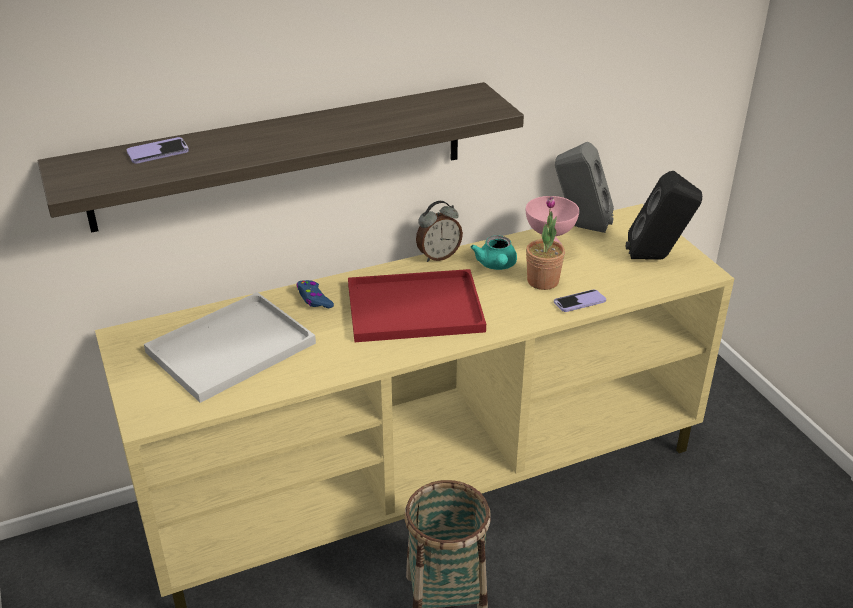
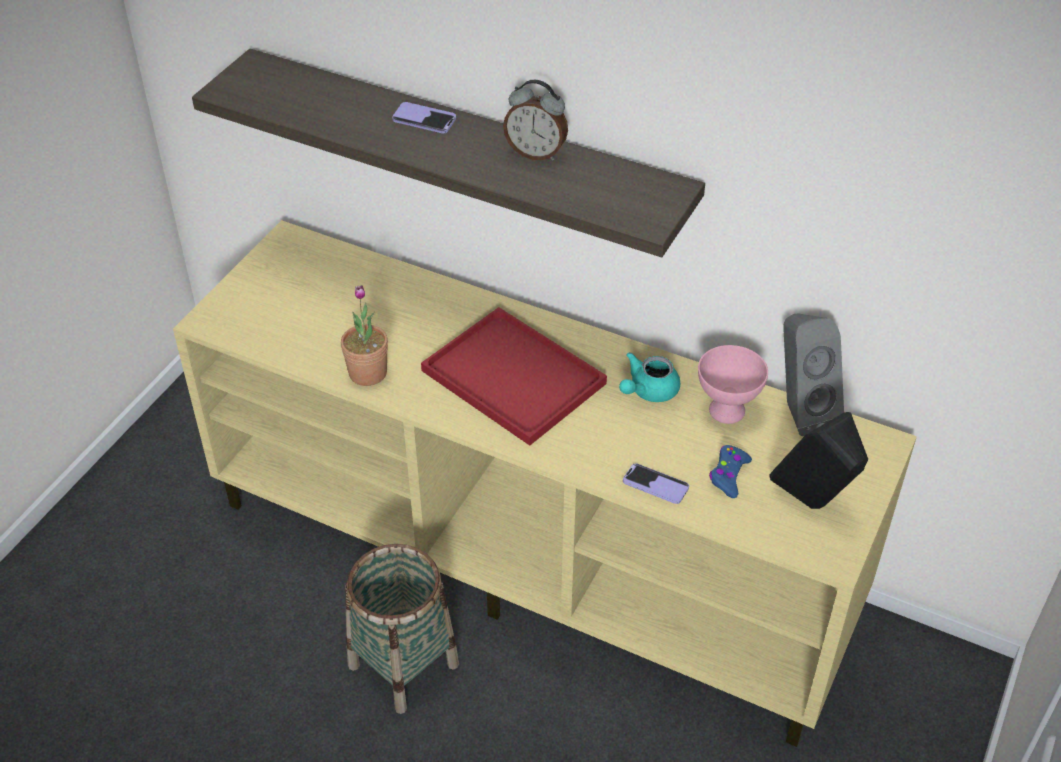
camera: 50 degrees right, 10 degrees up
phone [127,137,189,164] -> phone moved to [392,102,456,134]
white tray [144,292,316,403] -> none
blue game controller [297,280,334,308] -> blue game controller moved to [709,445,752,498]
alarm clock [416,201,463,262] -> alarm clock moved to [503,80,568,161]
potted plant [526,196,565,290] -> potted plant moved to [341,285,388,386]

